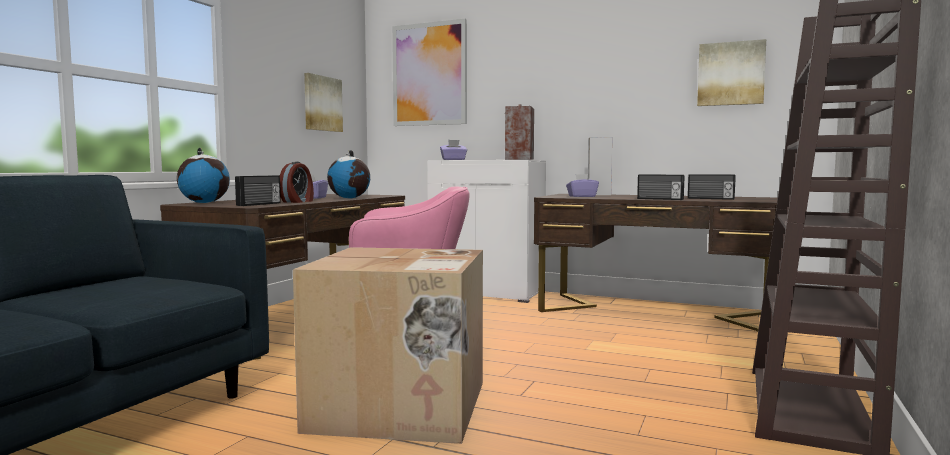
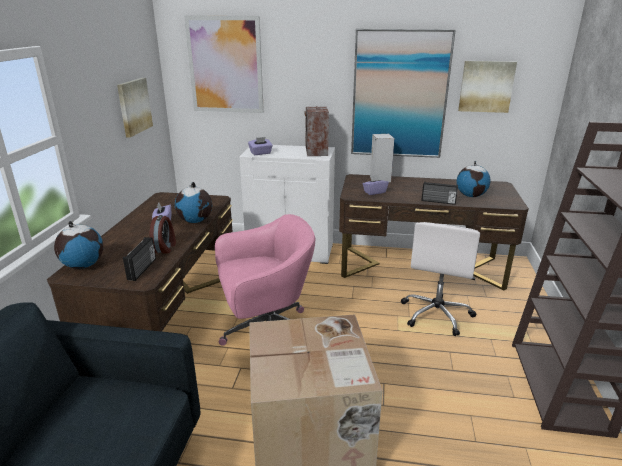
camera: 15 degrees left, 20 degrees up
radio [688,174,736,200] -> globe [457,161,490,197]
none -> picture [351,29,456,158]
none -> white office chair [401,222,480,336]

